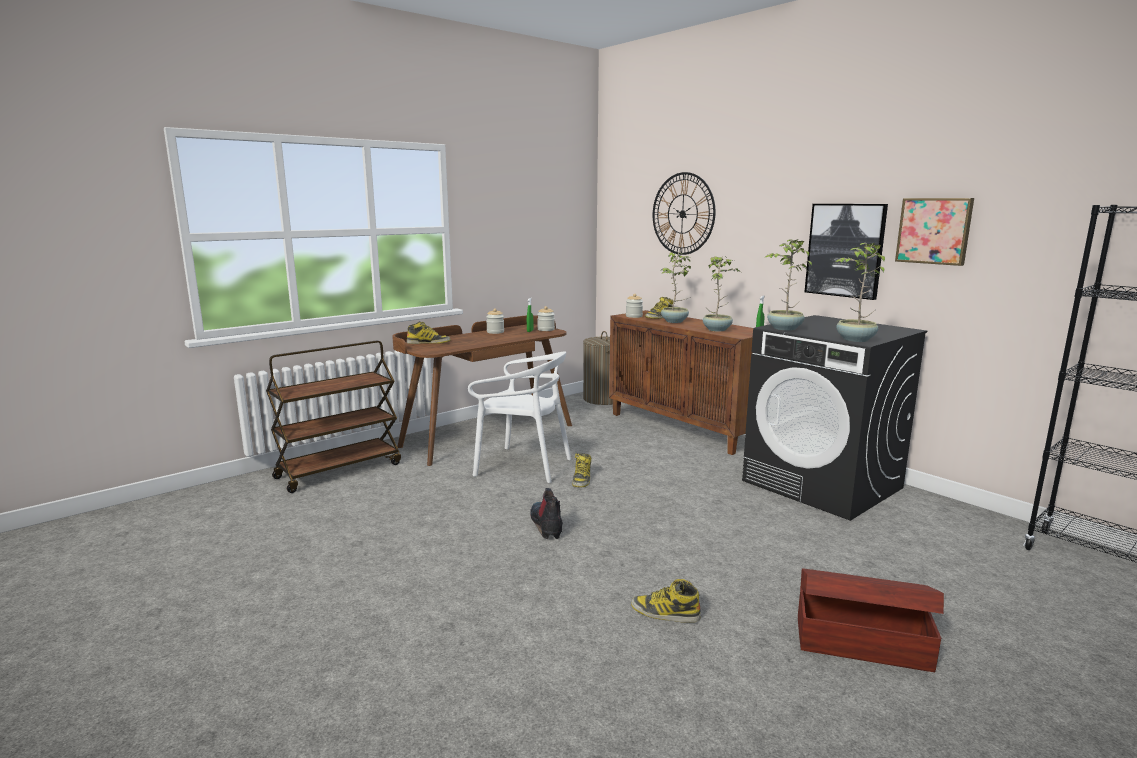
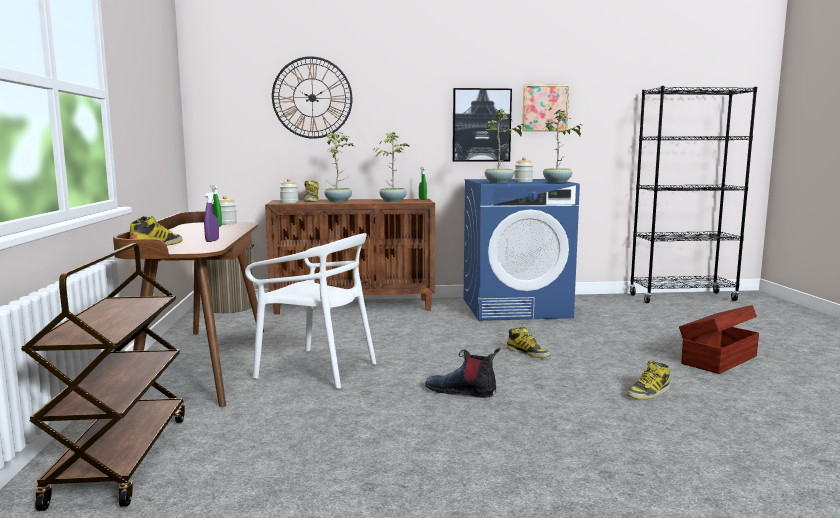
camera: 55 degrees left, 5 degrees down
white chair [468,352,571,483] -> white chair turned 60 degrees clockwise [245,233,377,389]
jar [486,308,504,334] -> jar moved to [514,157,533,183]
boot [572,453,591,488] -> boot moved to [506,327,550,358]
black washing machine [742,315,927,521] -> blue washing machine [464,179,580,321]
none -> purple spray bottle [204,192,219,242]

